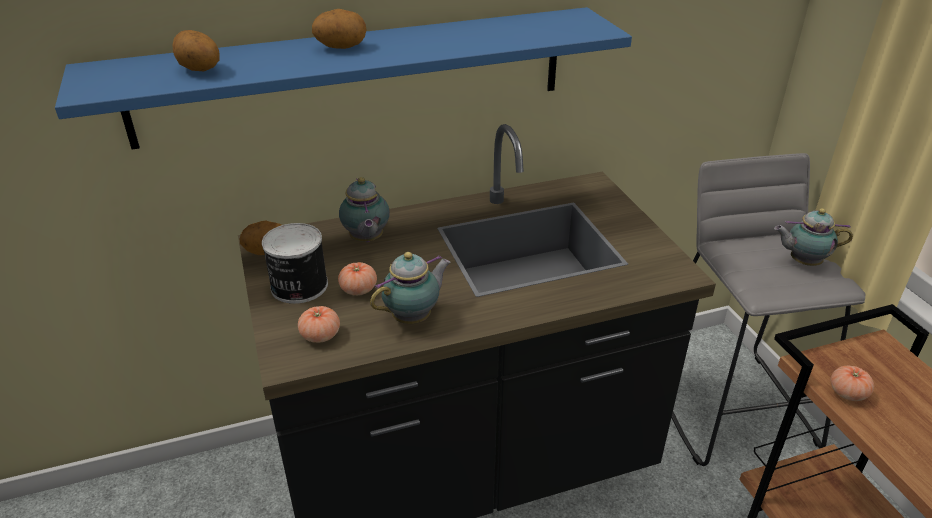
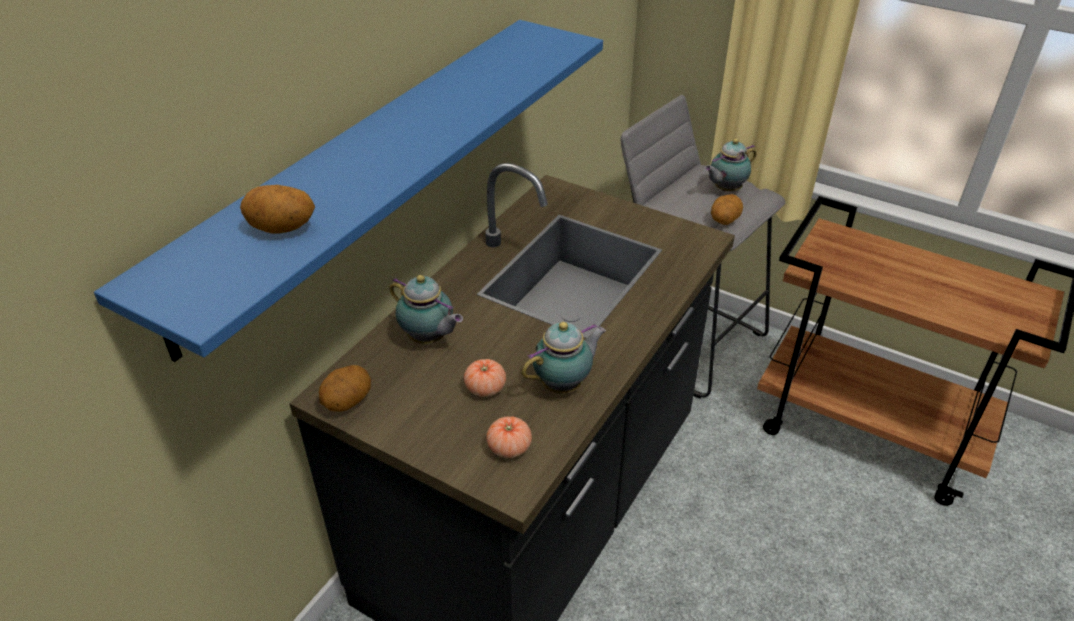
camera: 40 degrees left, 5 degrees up
can [262,223,328,304] -> none
potato [312,9,367,49] -> potato moved to [711,194,743,225]
teapot [370,252,451,324] -> teapot turned 45 degrees clockwise [522,322,606,394]
tomato [831,366,874,401] -> none

